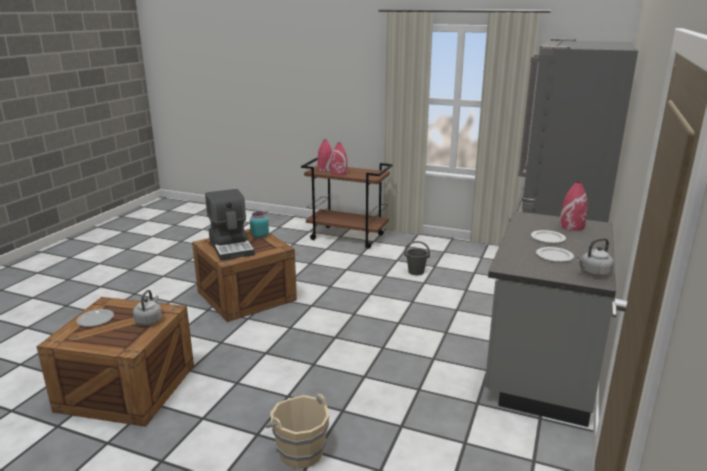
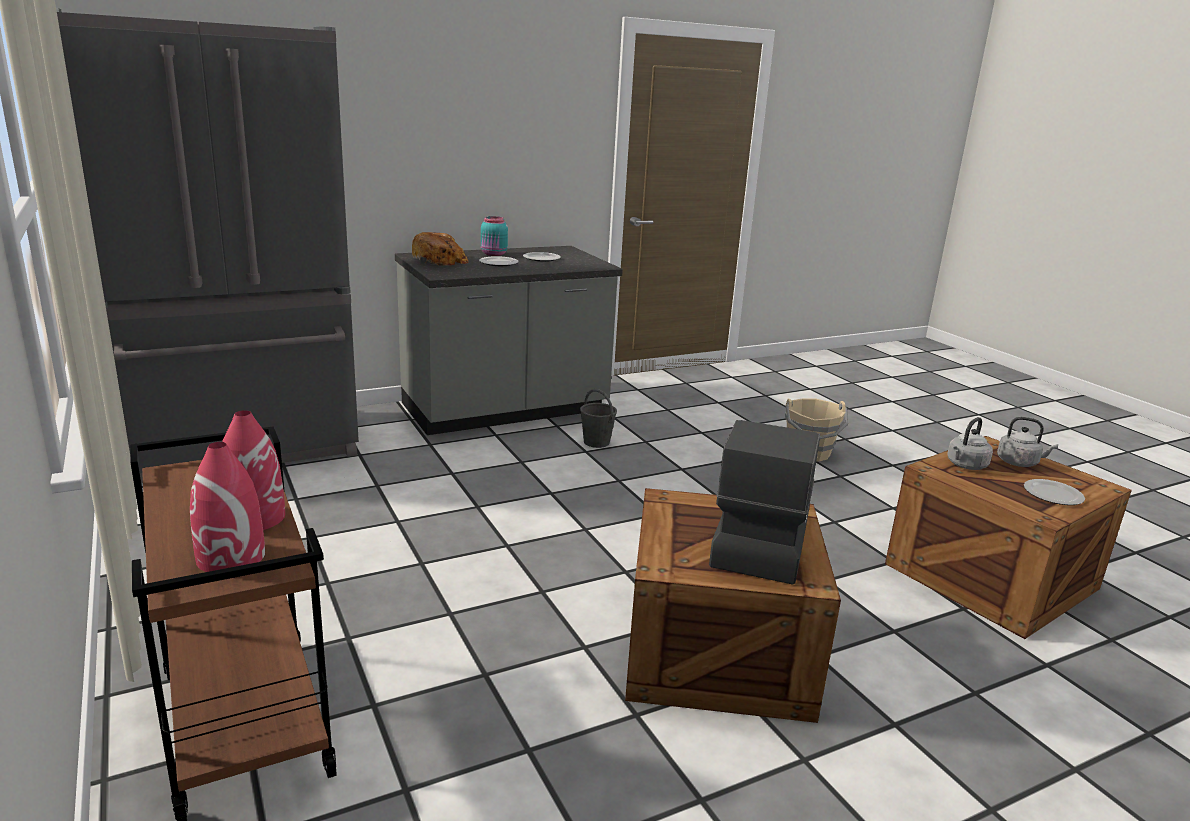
camera: 140 degrees left, 0 degrees up
turquoise jar [250,212,269,239] -> turquoise jar moved to [481,216,508,256]
grey bucket [404,241,430,275] -> grey bucket moved to [580,389,617,448]
red vase [559,182,588,231] -> bread [412,232,468,265]
grey kettle [577,238,614,277] -> grey kettle moved to [997,417,1058,467]

